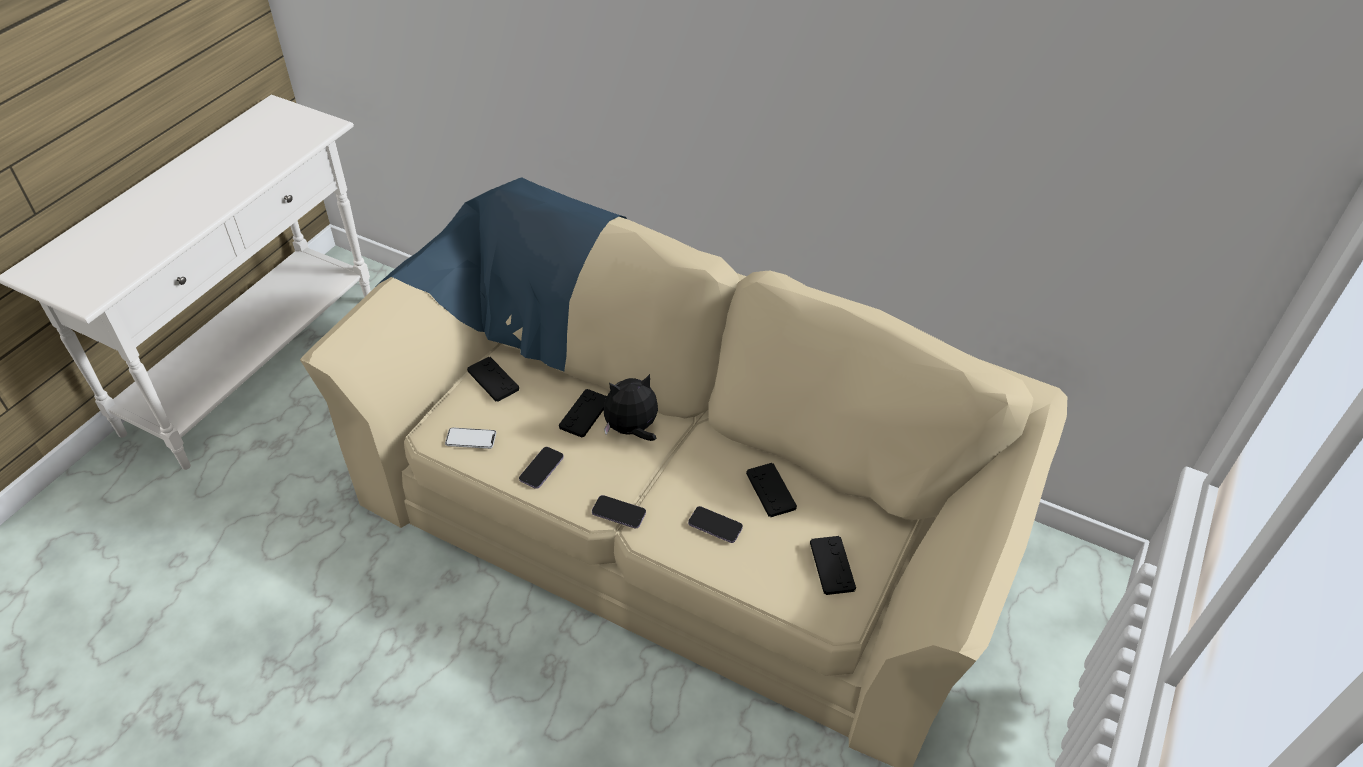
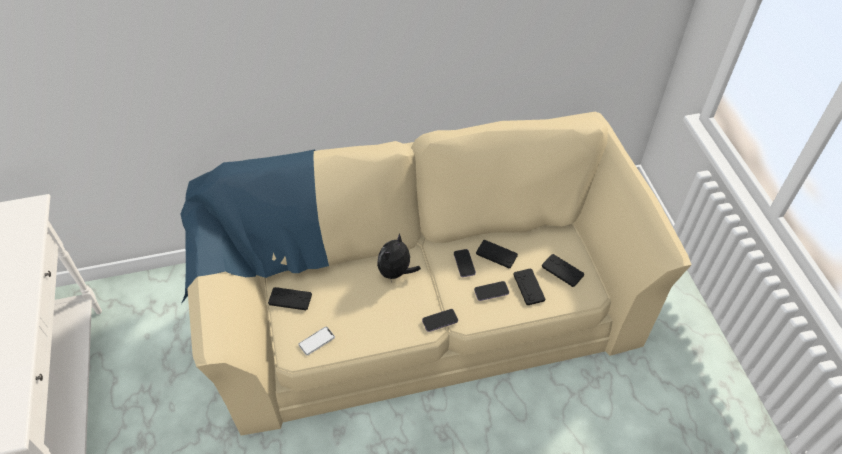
camera: 40 degrees left, 5 degrees up
phone [519,447,564,489] -> phone moved to [454,249,476,277]
black game controller [559,389,607,438] -> black game controller moved to [513,268,545,305]

